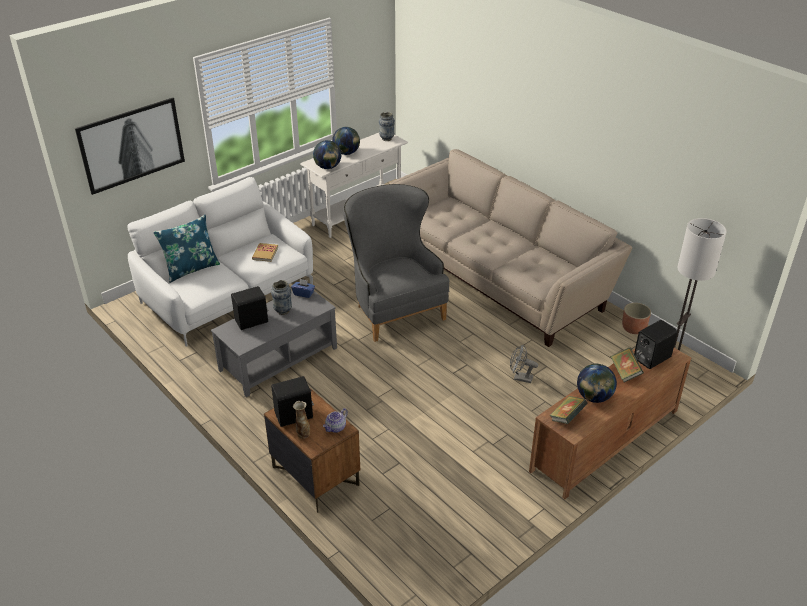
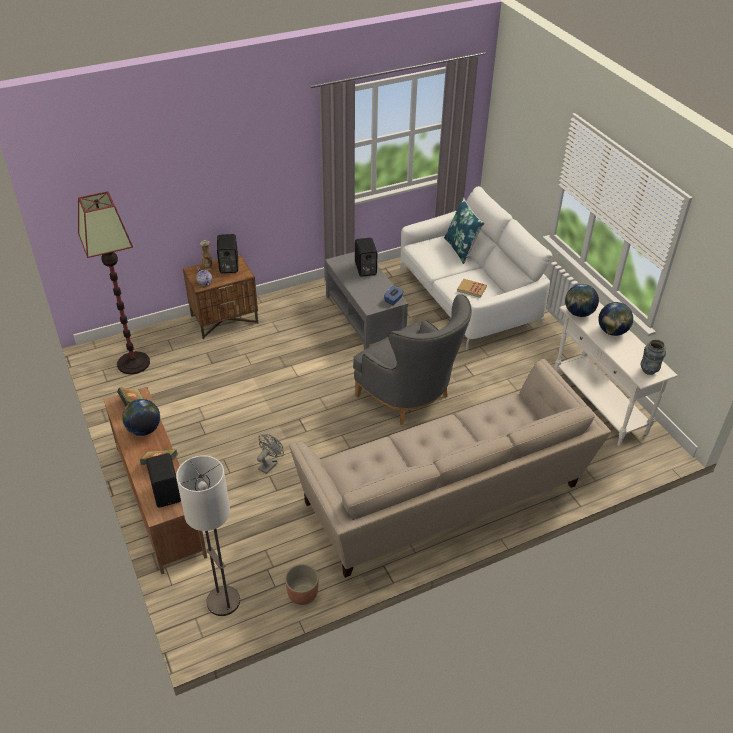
camera: 105 degrees right, 5 degrees up
picture [75,98,185,195] -> none
vase [271,280,292,315] -> none
grey armchair [343,184,450,342] -> grey armchair turned 60 degrees clockwise [353,294,472,425]
none -> floor lamp [78,191,150,374]

